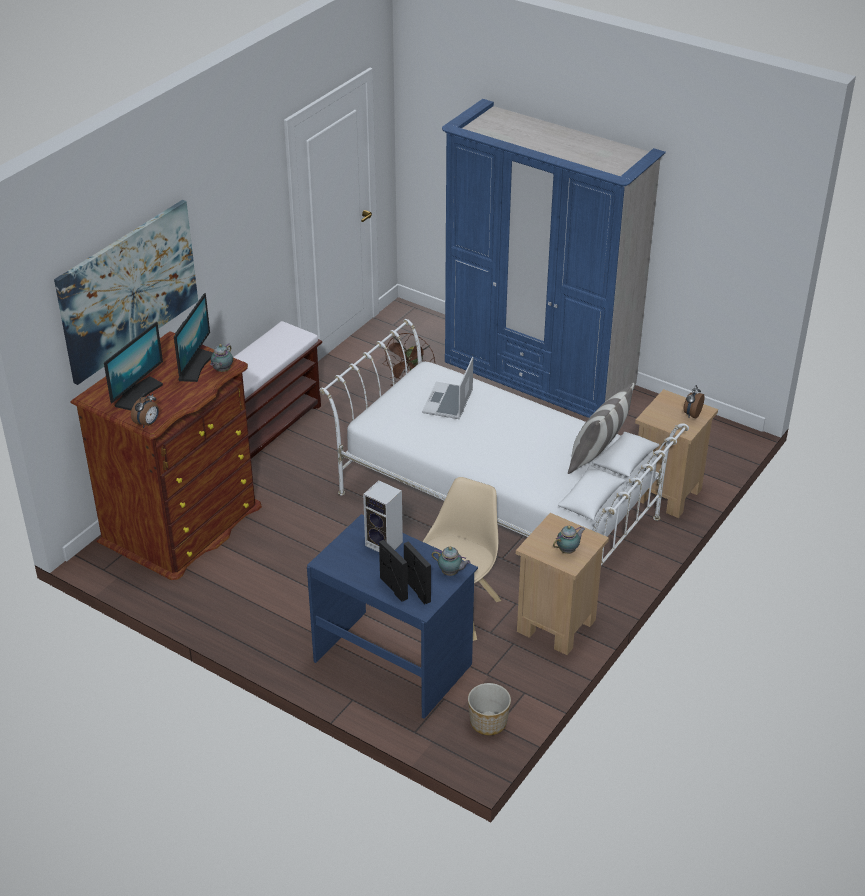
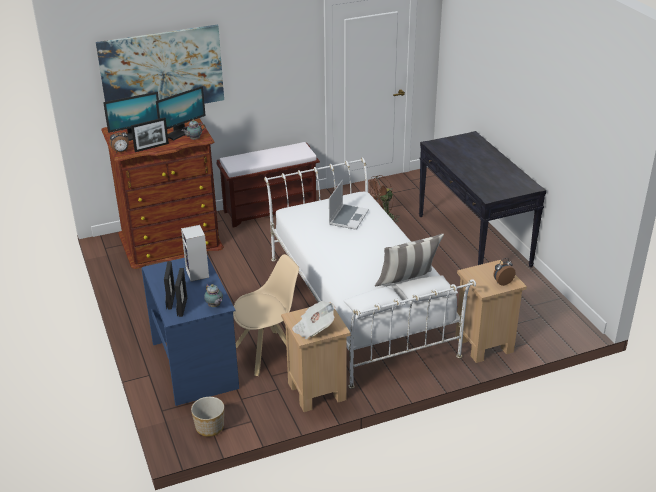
camera: 35 degrees right, 5 degrees down
laptop [422,357,473,419] -> laptop turned 150 degrees clockwise [329,180,369,230]
blue wardrobe [442,99,666,418] -> black console table [419,131,546,268]
teapot [553,526,585,554] -> newspaper [292,301,335,339]
none -> picture frame [131,117,169,152]

